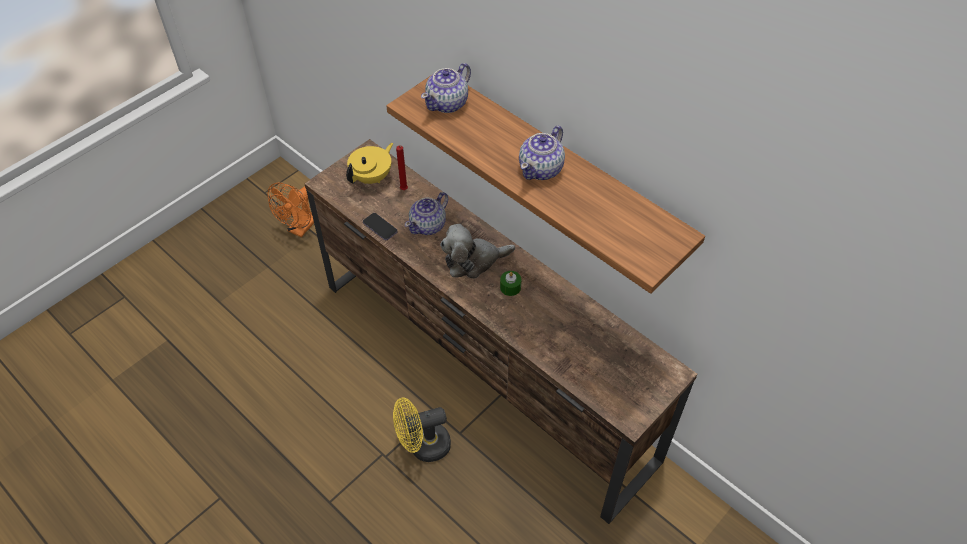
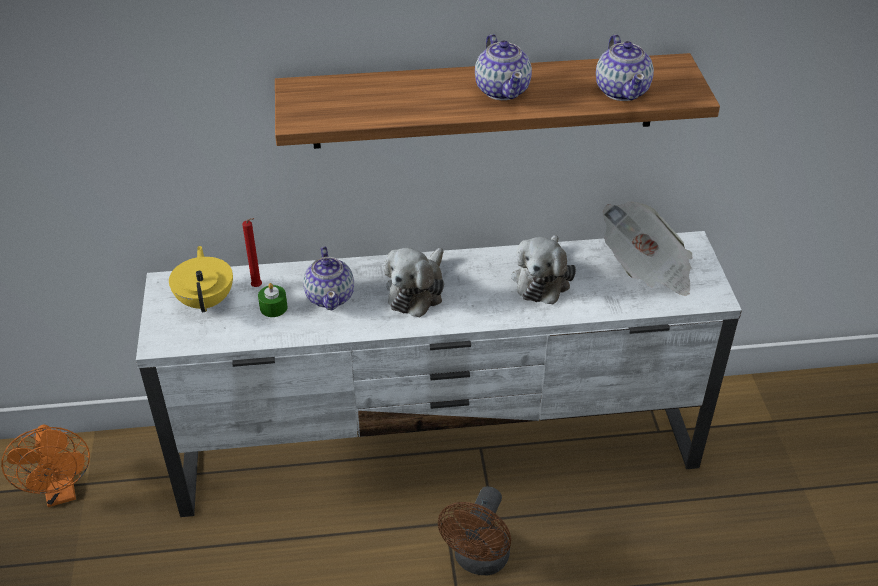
camera: 50 degrees left, 10 degrees down
brown tv stand [304,139,697,524] -> white tv stand [136,231,742,517]
phone [363,213,398,240] -> none
yellow fan [393,398,451,462] -> brown fan [438,486,511,575]
teapot [421,63,471,113] -> teapot moved to [596,34,654,101]
green candle [500,271,521,296] -> green candle moved to [258,283,287,317]
none -> plush toy [511,235,576,304]
none -> newspaper [603,202,693,296]

